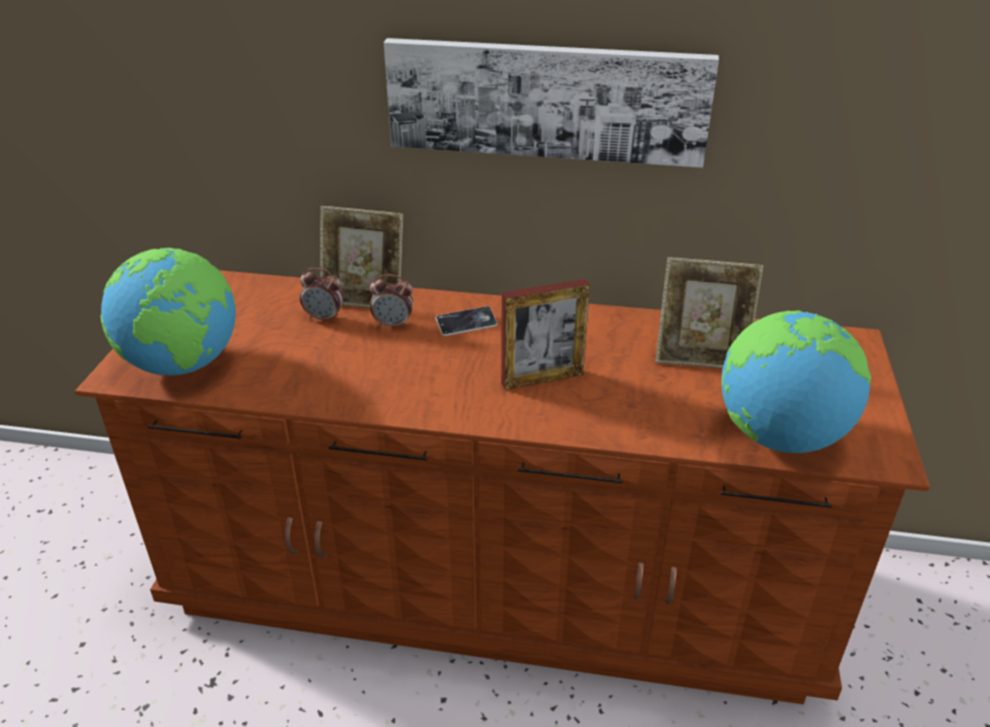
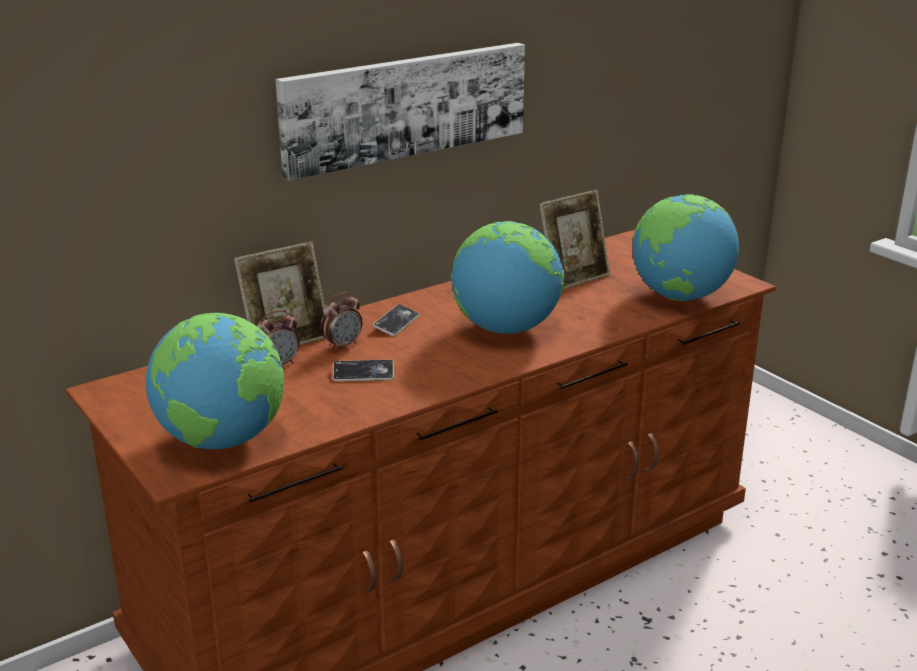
camera: 45 degrees left, 10 degrees down
picture frame [501,279,590,390] -> globe [451,221,564,334]
none -> phone [333,360,394,381]

